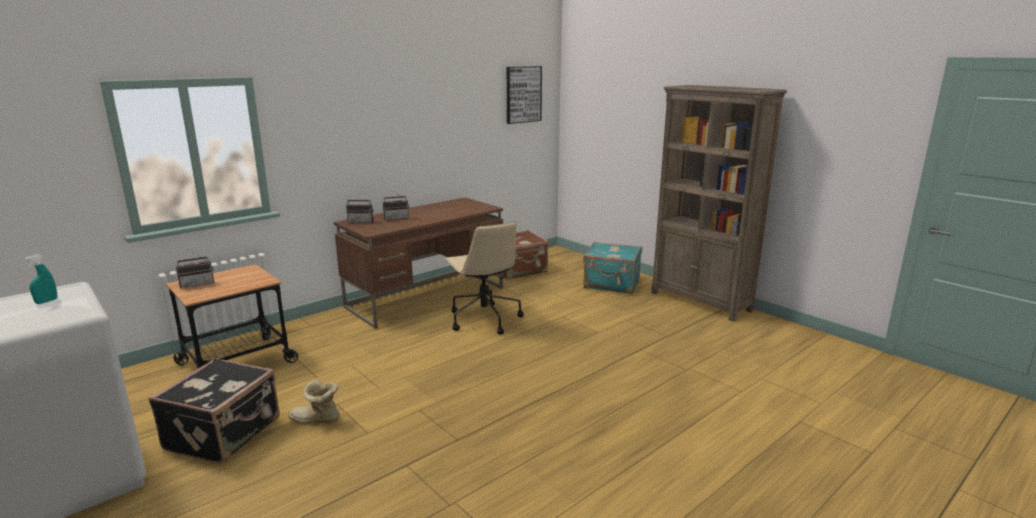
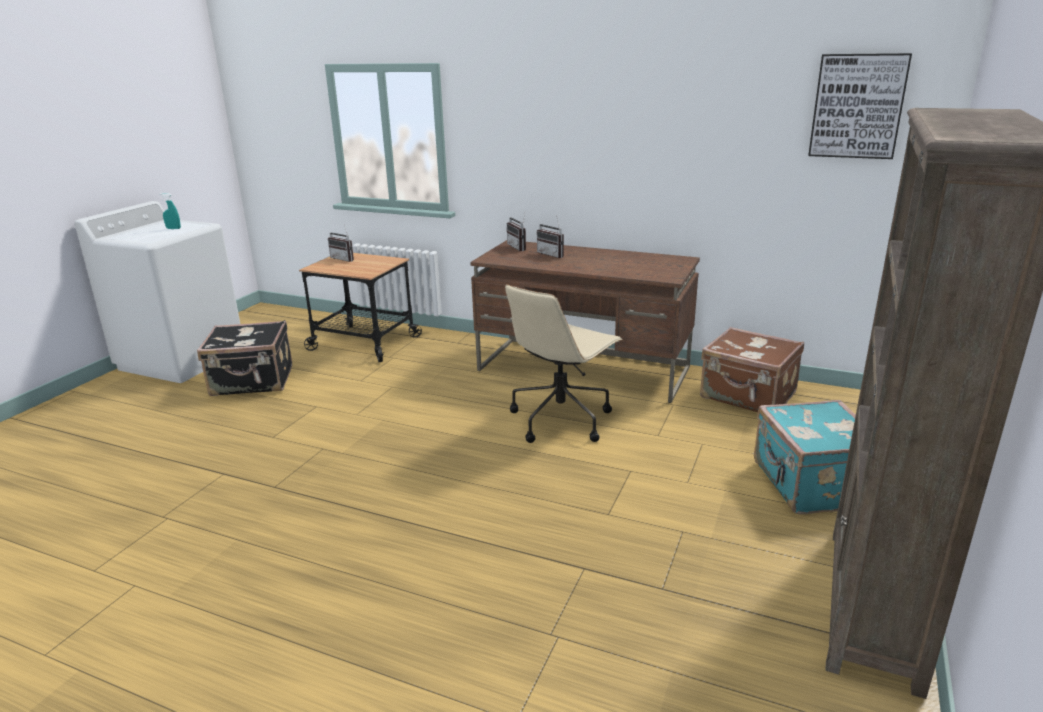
camera: 65 degrees right, 5 degrees up
boot [288,380,340,424] -> none

